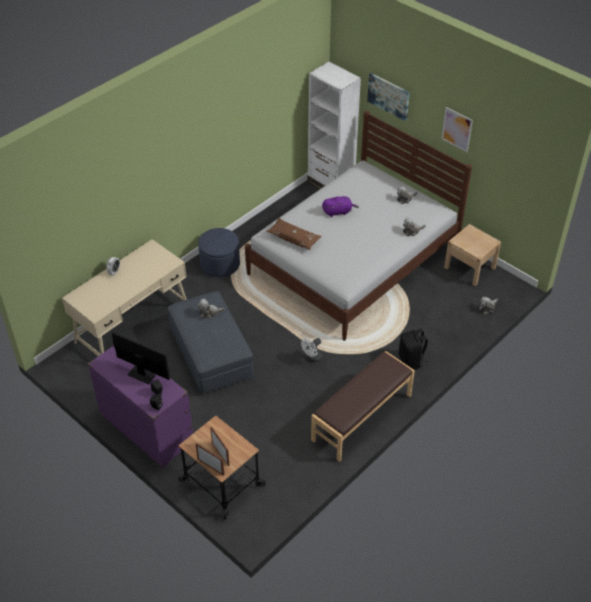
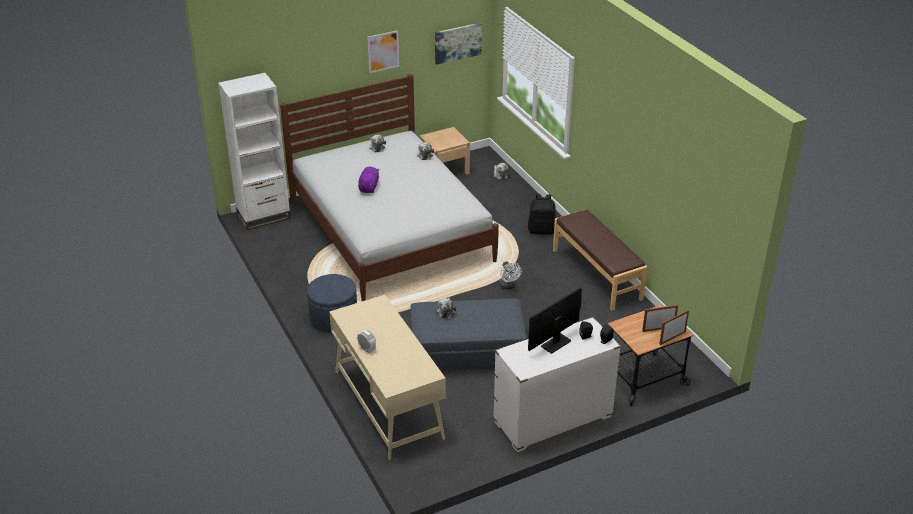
camera: 70 degrees left, 10 degrees down
purple dresser [87,346,193,469] -> white dresser [493,317,621,452]
brown pillow [266,218,322,250] -> none
picture [367,73,410,121] -> picture moved to [435,23,482,65]

